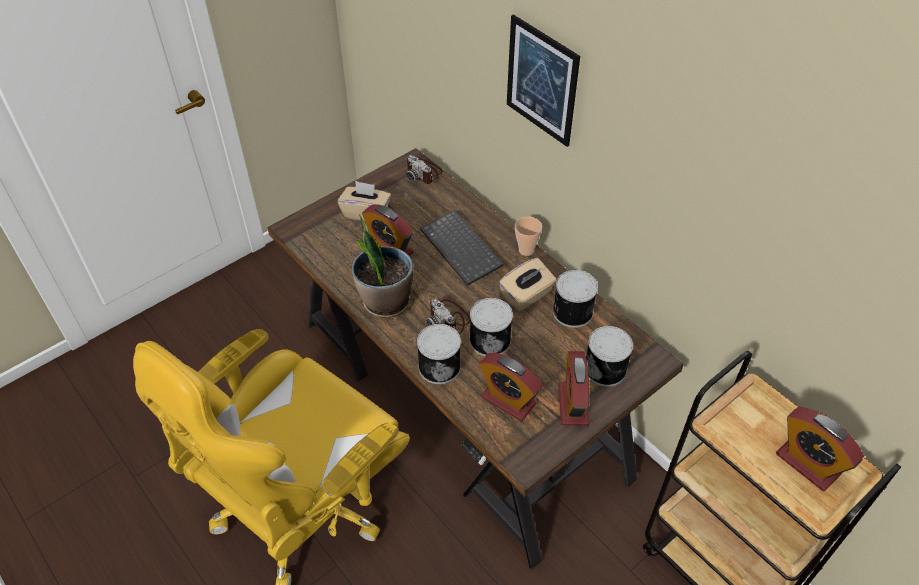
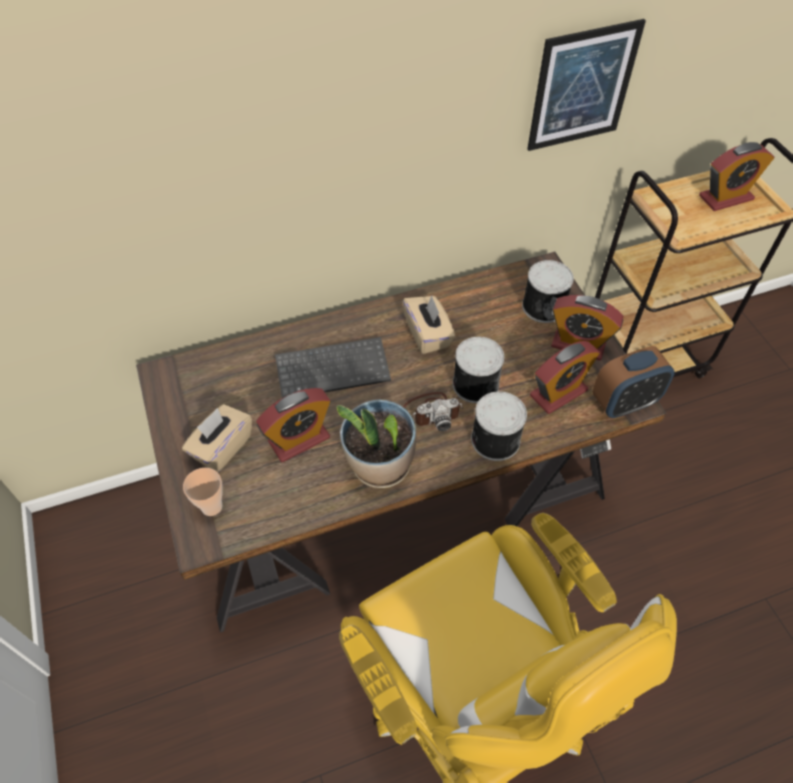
camera: 70 degrees left, 5 degrees up
camera [406,155,443,184] -> none
picture [507,14,580,147] -> picture moved to [527,19,646,151]
cup [515,217,542,256] -> cup moved to [183,468,223,516]
can [553,270,598,328] -> none
none -> alarm clock [592,346,675,418]

